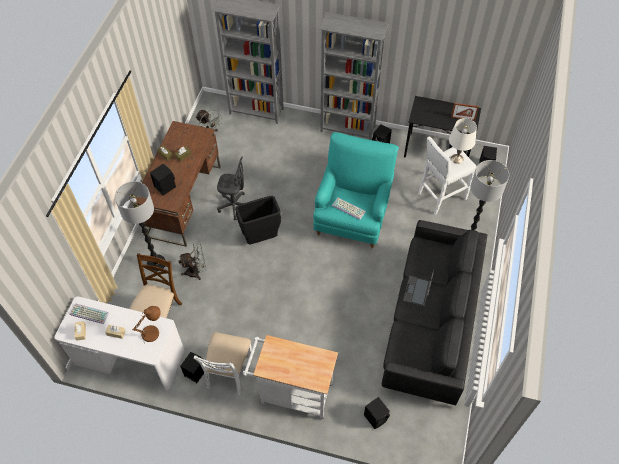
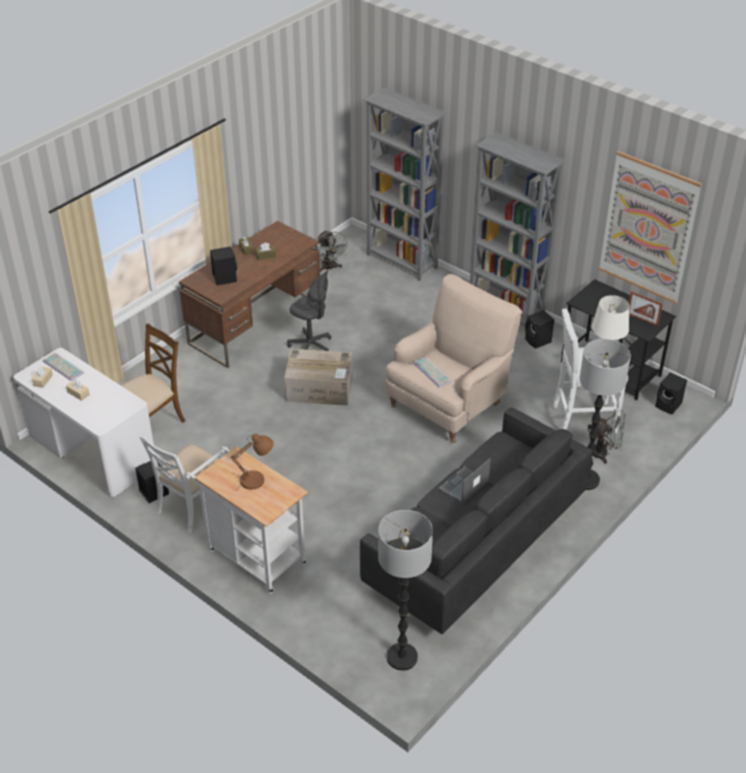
camera: 25 degrees right, 15 degrees down
floor lamp [115,181,166,272] -> floor lamp moved to [378,510,433,671]
brown table lamp [133,306,161,347] -> brown table lamp moved to [230,434,274,491]
grey fan [178,243,206,280] -> grey fan moved to [588,409,625,464]
black trash can [235,196,281,245] -> cardboard box [284,349,353,406]
turquoise armchair [313,132,399,248] -> beige armchair [385,274,522,443]
black speaker [364,397,390,429] -> none
none -> picture [599,151,702,304]

